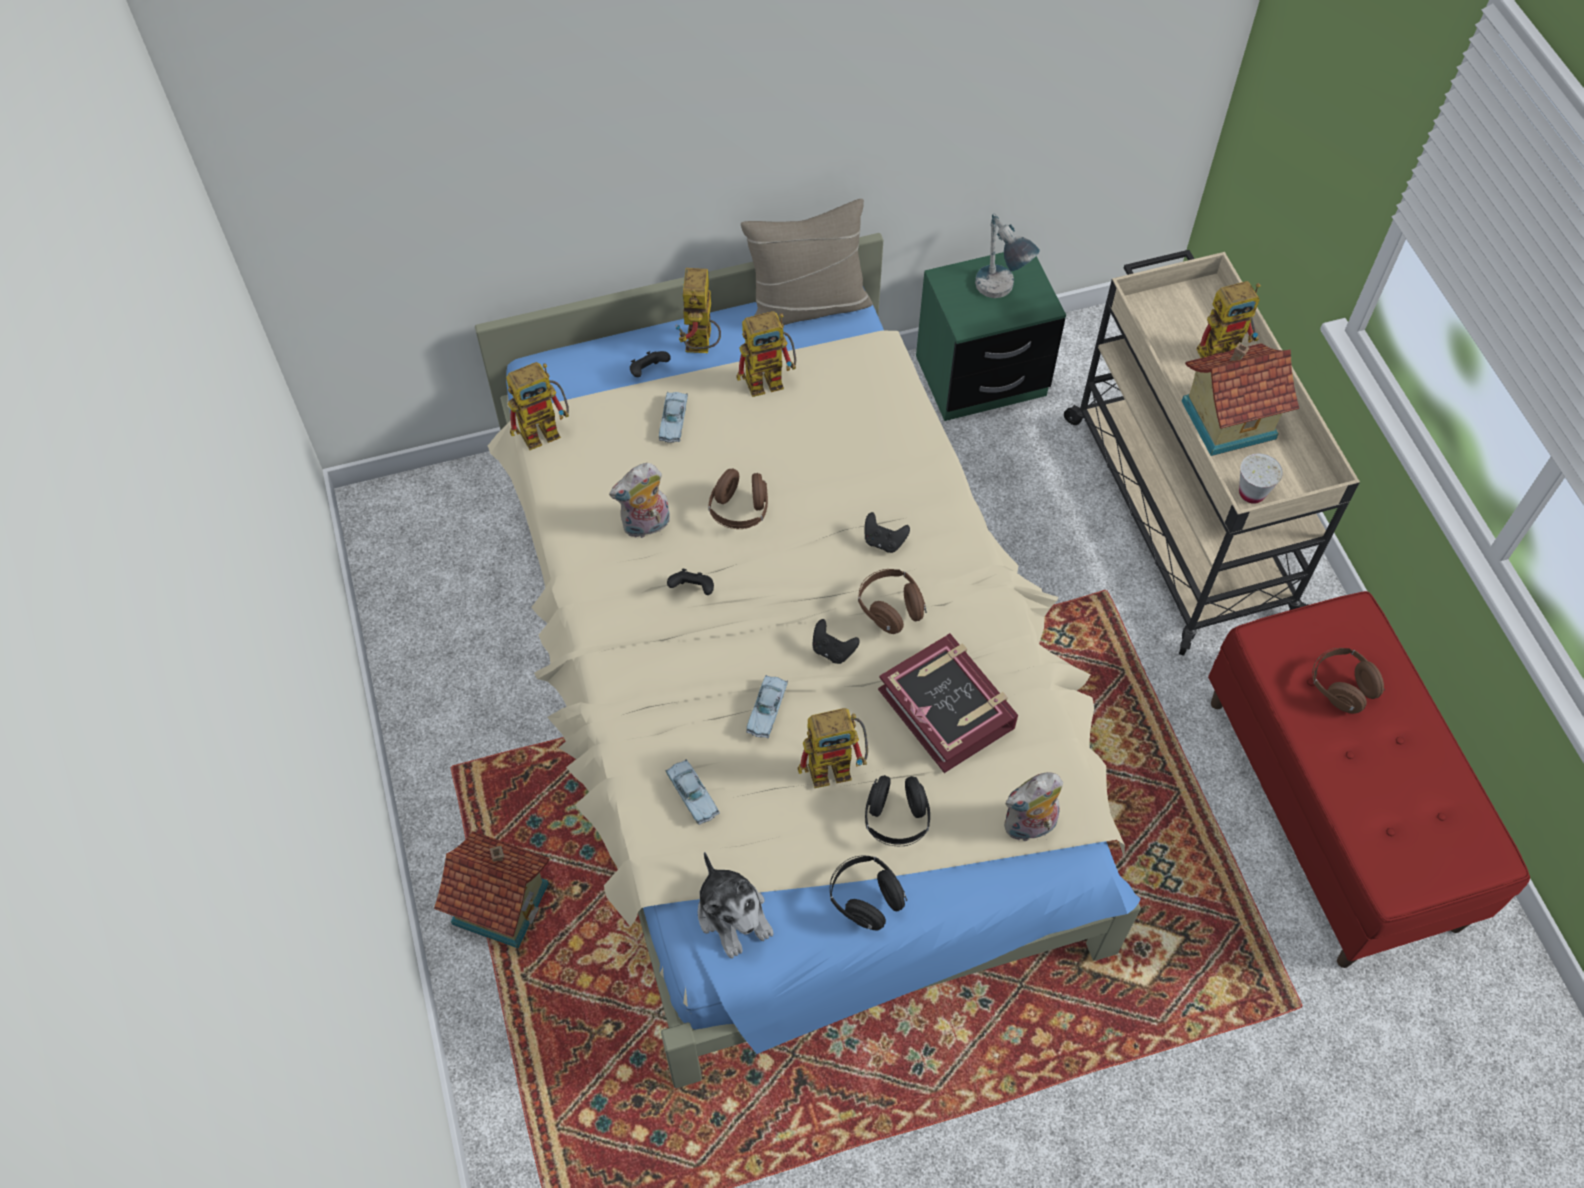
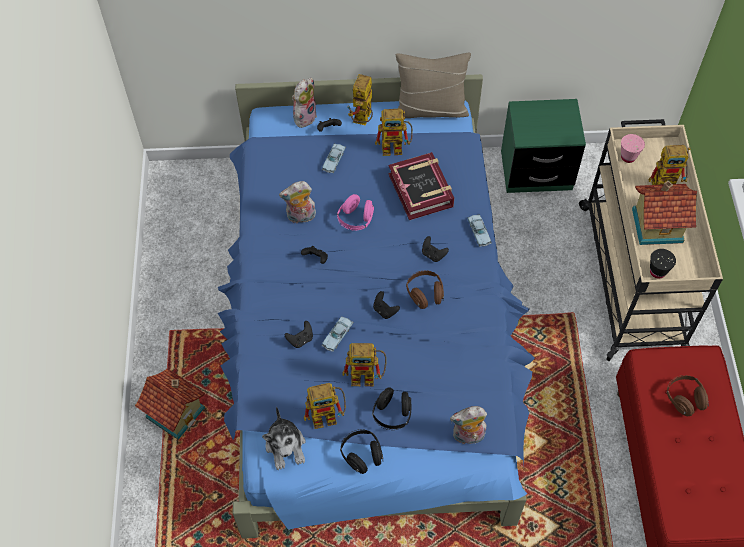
camera: 15 degrees right, 0 degrees up
beige bed [475,233,1141,1088] -> blue bed [218,74,535,538]
toy robot [506,362,569,450] -> toy robot moved to [304,383,346,429]
blue toy car [665,759,720,825] -> blue toy car moved to [467,214,492,247]
brown headphones [708,469,768,529] -> pink headphones [337,194,374,231]
book [878,633,1018,773] -> book moved to [388,152,454,220]
table lamp [975,214,1040,298] -> none
white cup [1239,454,1283,504] -> black cup [650,249,676,279]
none -> black game controller [285,321,313,348]
none -> plush toy [292,78,317,130]
none -> pink cup [621,134,645,163]

